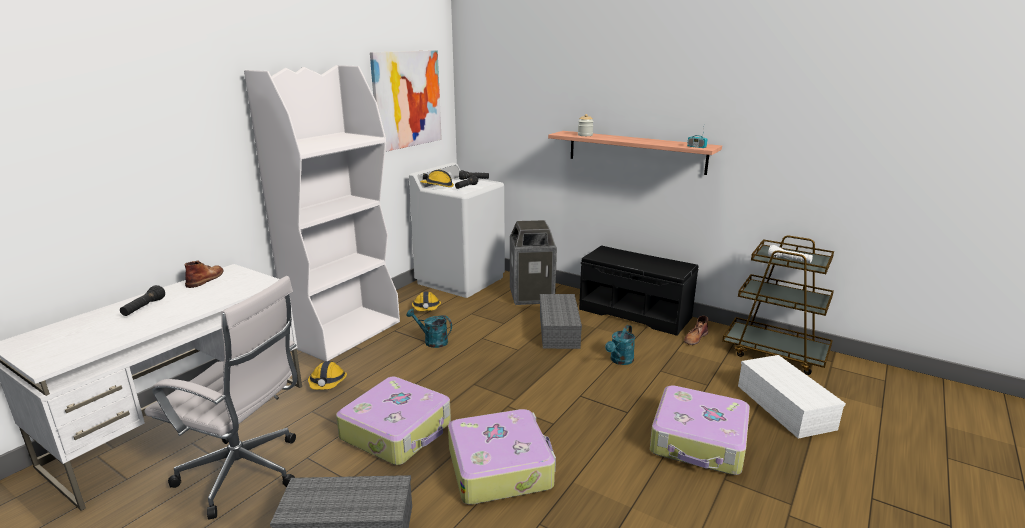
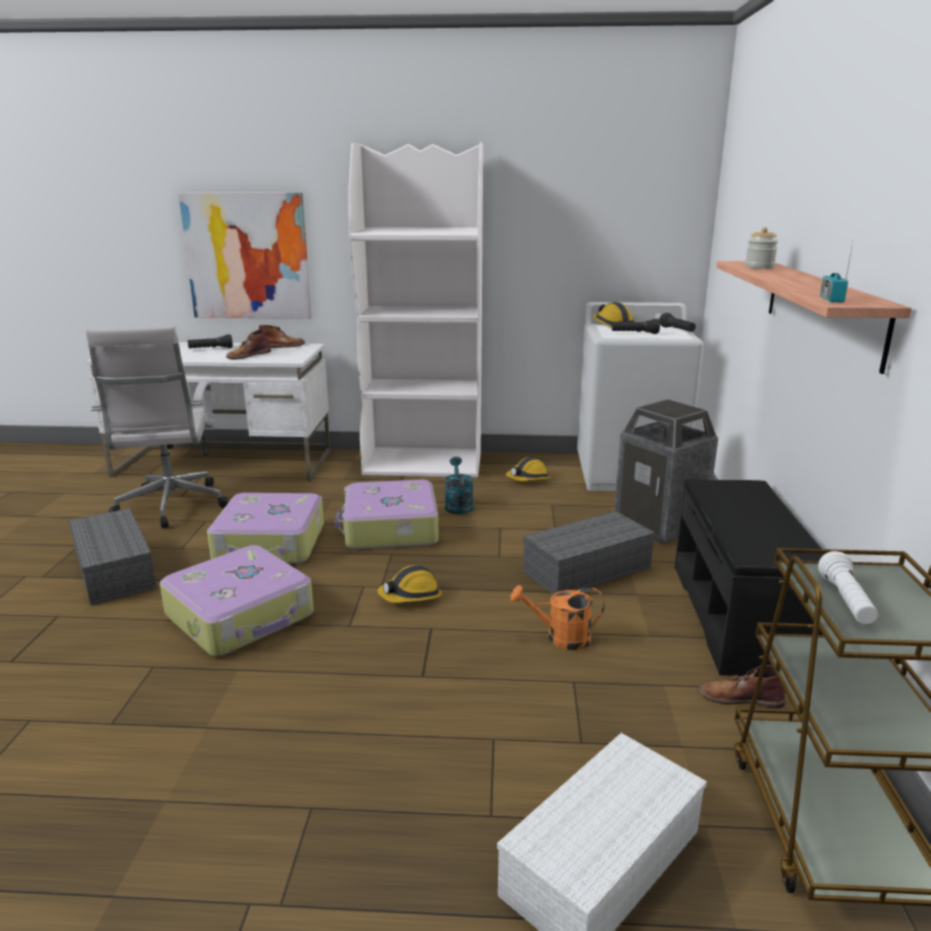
camera: 60 degrees right, 0 degrees up
hard hat [308,361,347,390] -> hard hat moved to [377,565,442,603]
picture [370,50,442,152] -> picture moved to [178,192,312,319]
turquoise watering can [605,325,635,365] -> orange watering can [510,585,605,650]
suitcase [650,385,750,475] -> suitcase moved to [335,480,439,549]
none -> brown boot [226,329,271,360]

